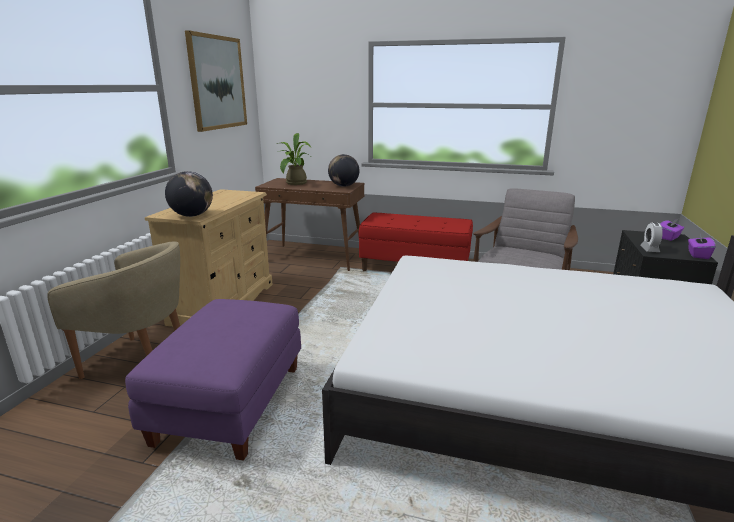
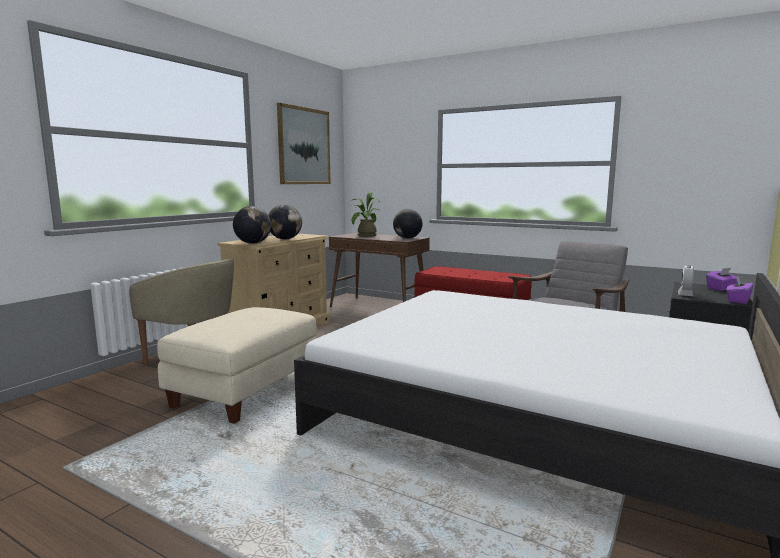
camera: 15 degrees right, 10 degrees down
purple ottoman [125,299,301,461] -> beige ottoman [157,307,317,424]
none -> globe [268,204,302,239]

